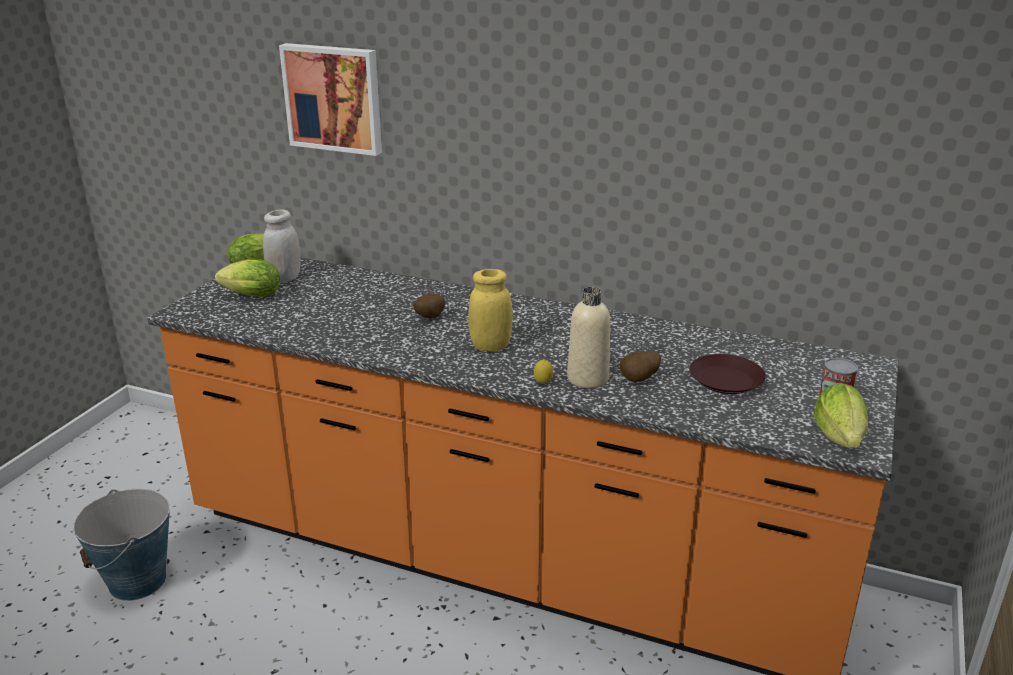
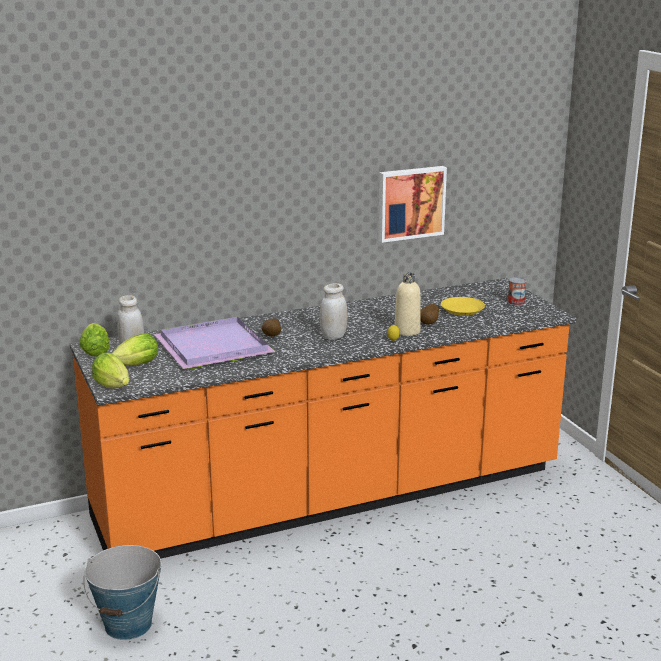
camera: 45 degrees left, 5 degrees down
picture [279,43,382,156] -> picture moved to [378,166,447,243]
yellow jar [468,269,512,352] -> white jar [320,283,348,340]
brown plate [689,354,766,394] -> yellow plate [441,297,485,316]
lettuce [813,383,868,448] -> lettuce moved to [92,353,129,388]
none -> purple tray [154,317,275,369]

